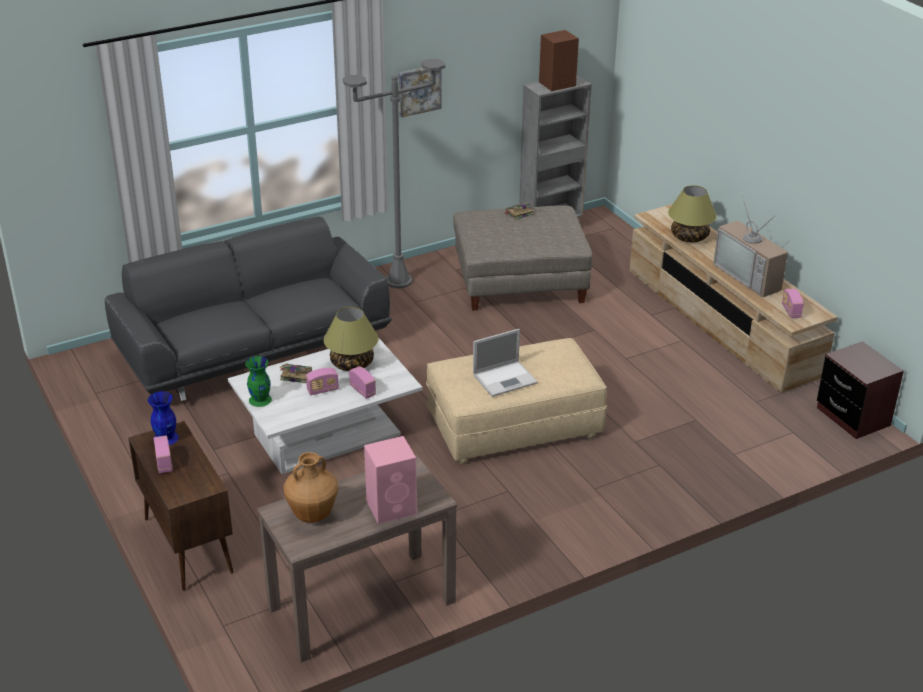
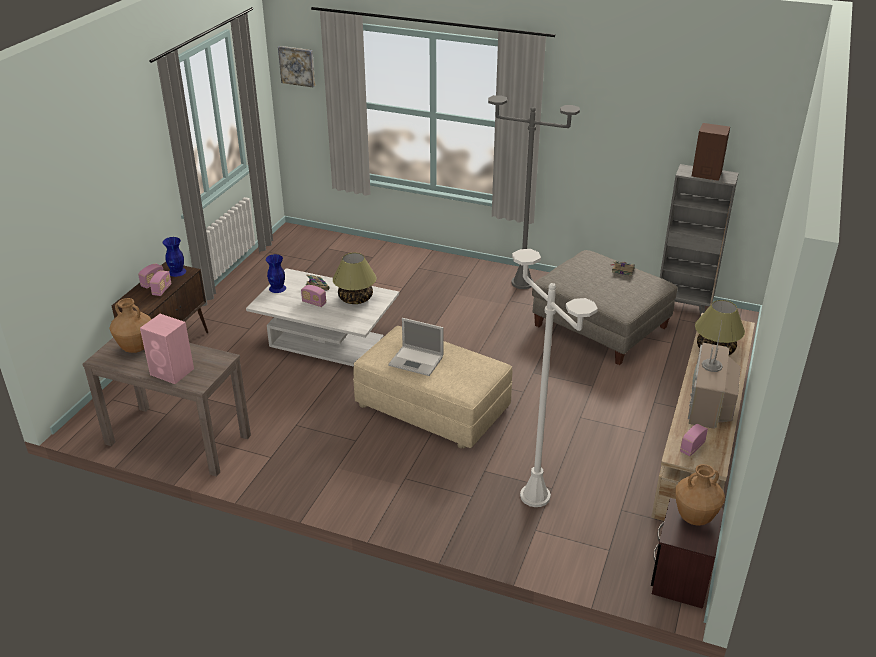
camera: 50 degrees right, 0 degrees up
grey sofa [105,217,392,401] -> none
green vase [245,356,272,407] -> blue vase [266,254,286,293]
radio [349,366,376,399] -> radio moved to [150,270,172,296]
picture [398,68,441,117] -> picture moved to [278,46,315,87]
none -> white floor lamp [512,249,598,507]
none -> brown vase [675,464,725,526]

